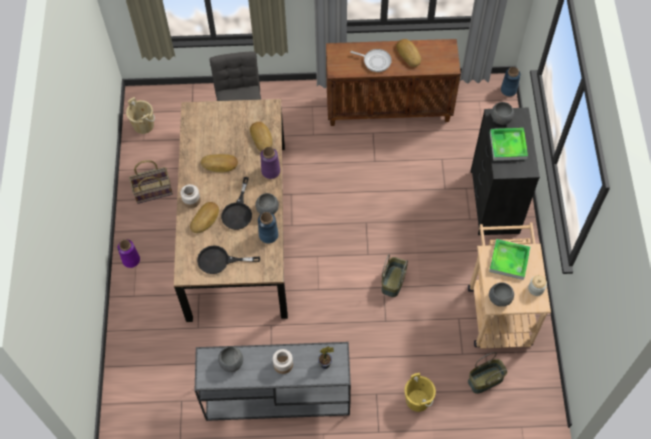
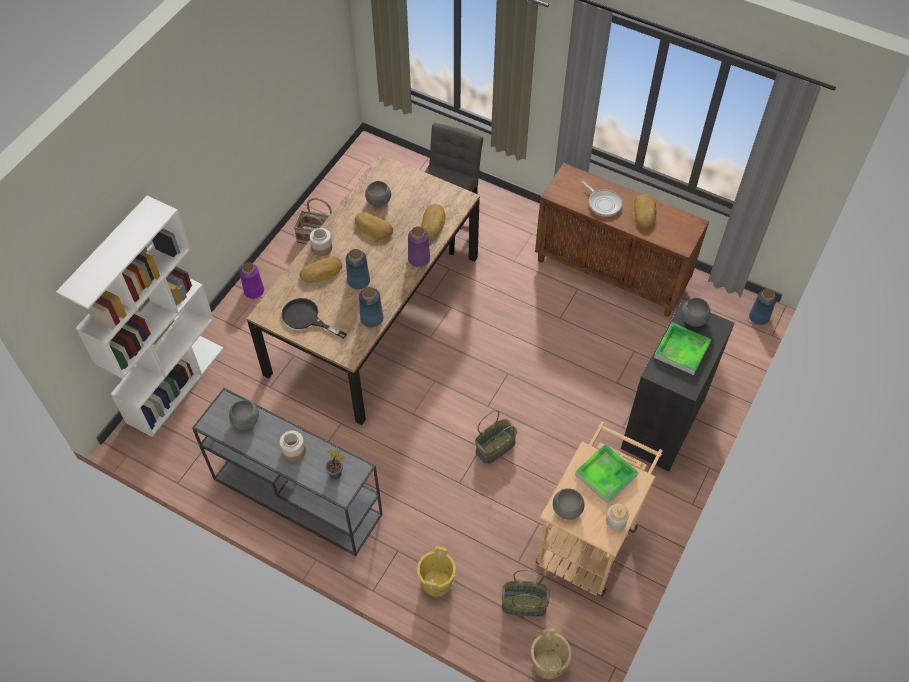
camera: 30 degrees right, 5 degrees down
beige bucket [126,97,155,134] -> beige bucket moved to [531,628,572,679]
black frying pan [221,177,252,230] -> blue vase [346,249,370,290]
grey bowl [255,193,279,215] -> grey bowl moved to [365,181,391,207]
none -> white bookcase [56,196,224,437]

